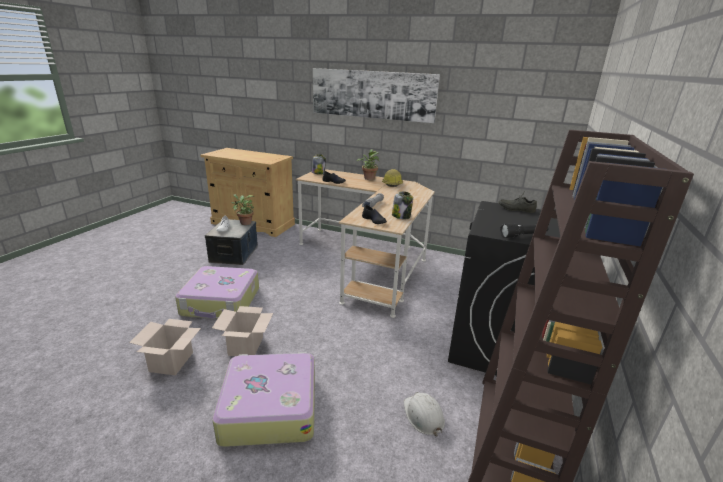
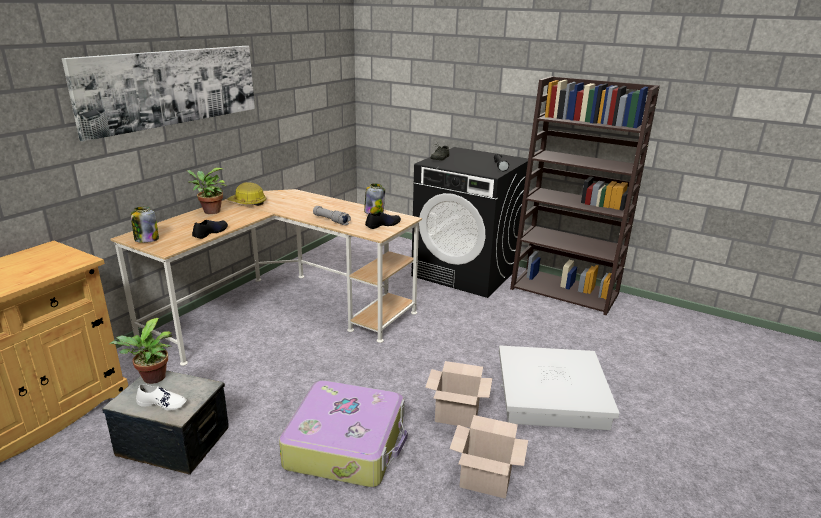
camera: 80 degrees left, 0 degrees up
suitcase [213,352,315,447] -> white storage box [499,346,620,430]
white hard hat [404,392,445,437] -> none

